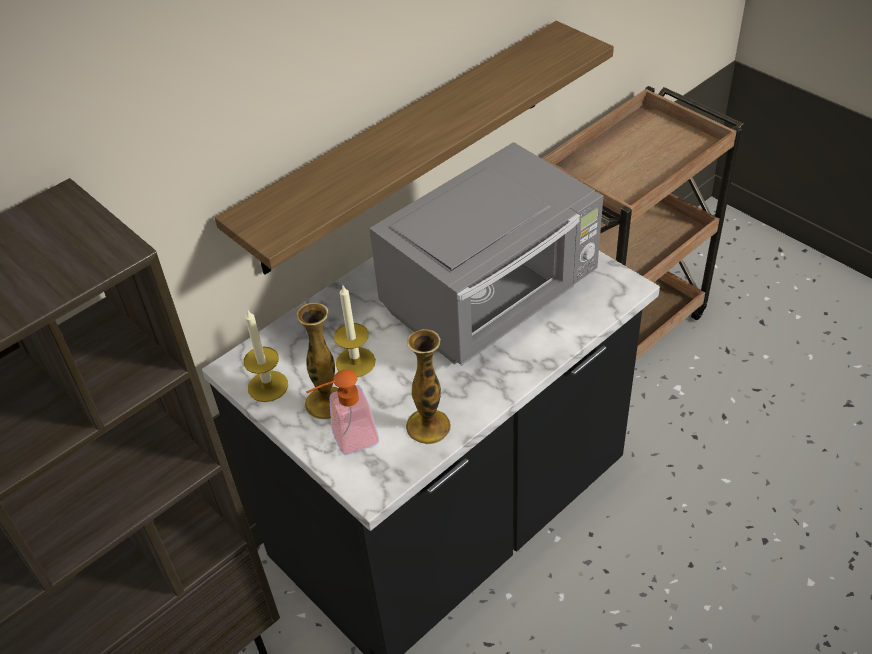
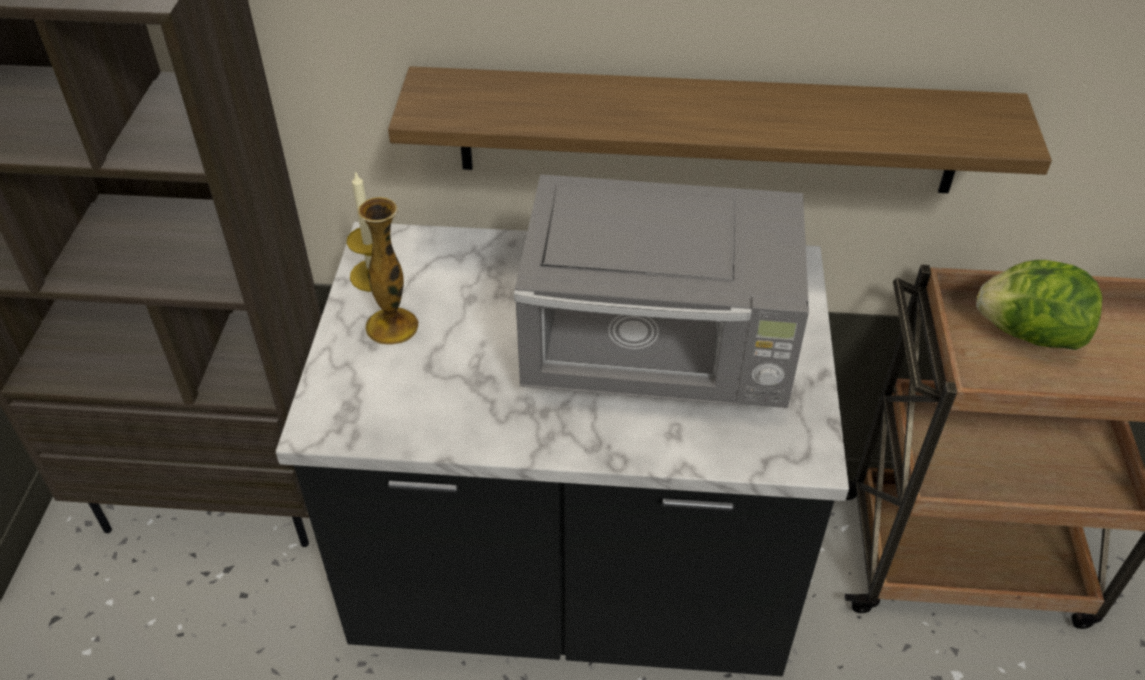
camera: 45 degrees right, 0 degrees up
soap dispenser [306,369,379,455] -> none
candle [334,286,376,377] -> none
vase [406,329,451,444] -> none
none -> lettuce [976,260,1102,350]

